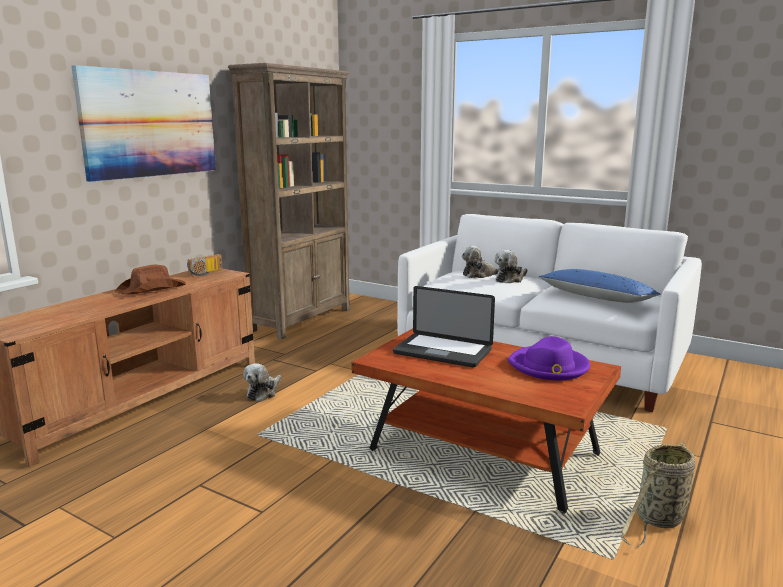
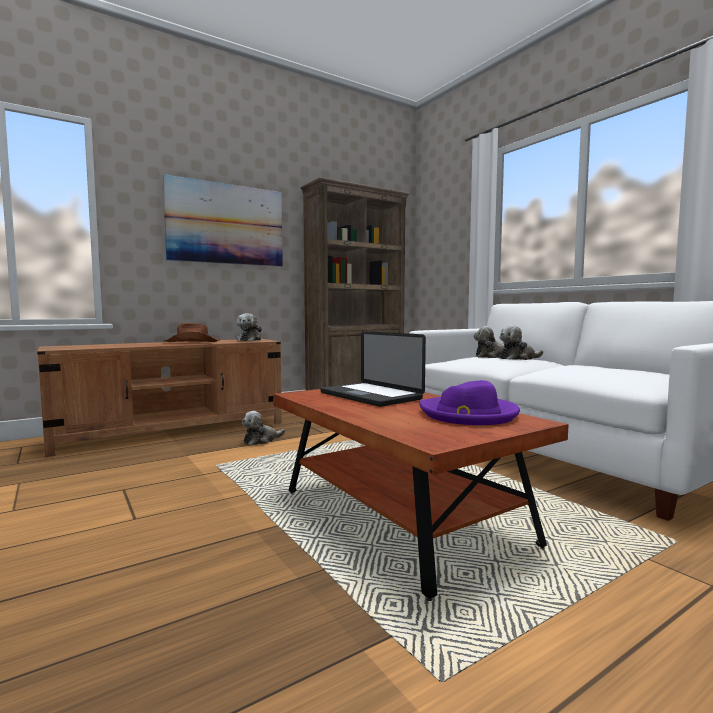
camera: 25 degrees right, 10 degrees down
radio [187,254,222,276] -> plush toy [237,314,262,341]
blue pillow [538,269,660,303] -> none
basket [621,442,695,548] -> none

